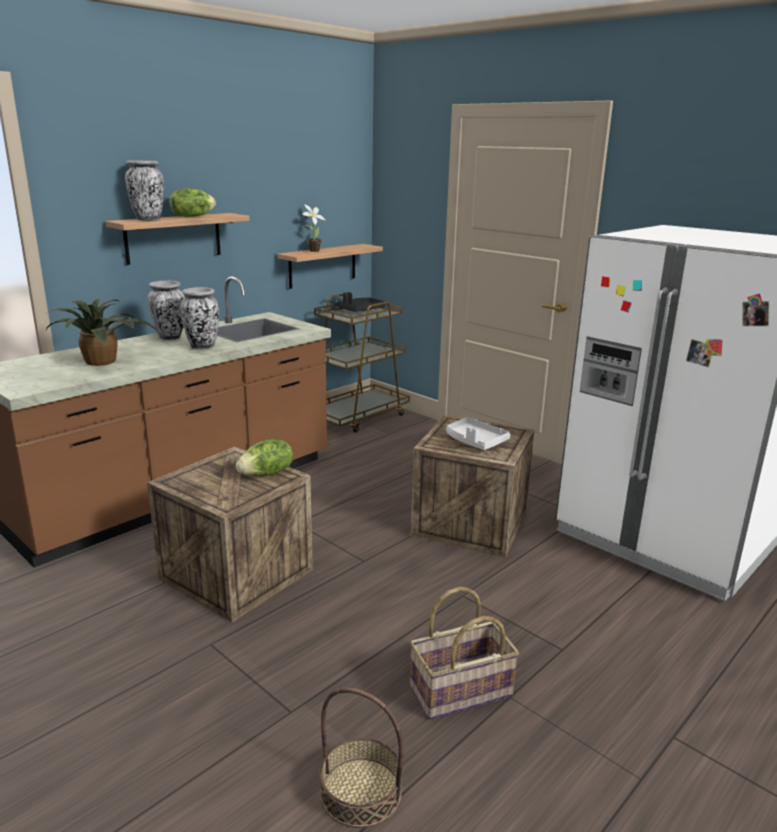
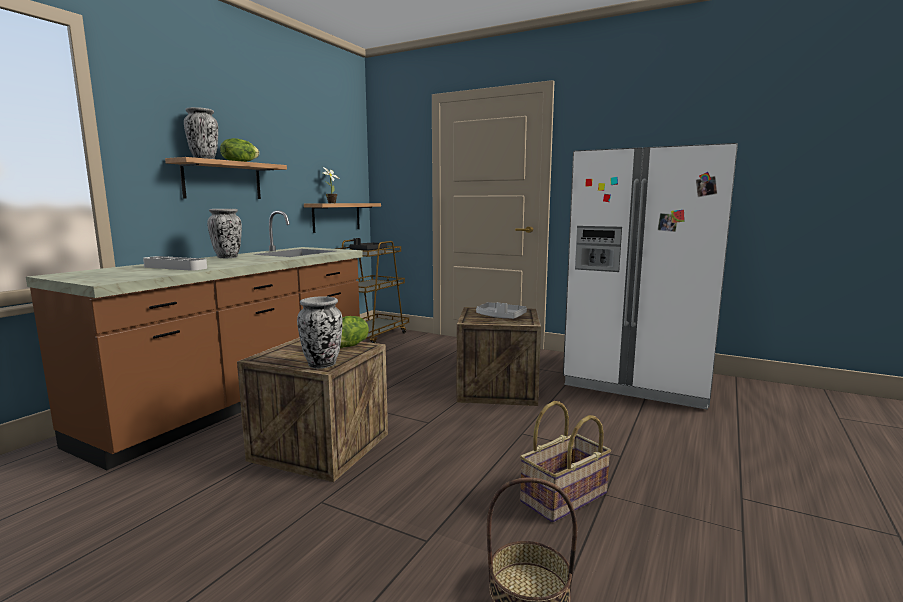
camera: 15 degrees left, 10 degrees down
potted plant [46,298,159,366] -> grey tray [143,256,207,271]
vase [180,287,219,349] -> vase moved to [297,296,343,369]

